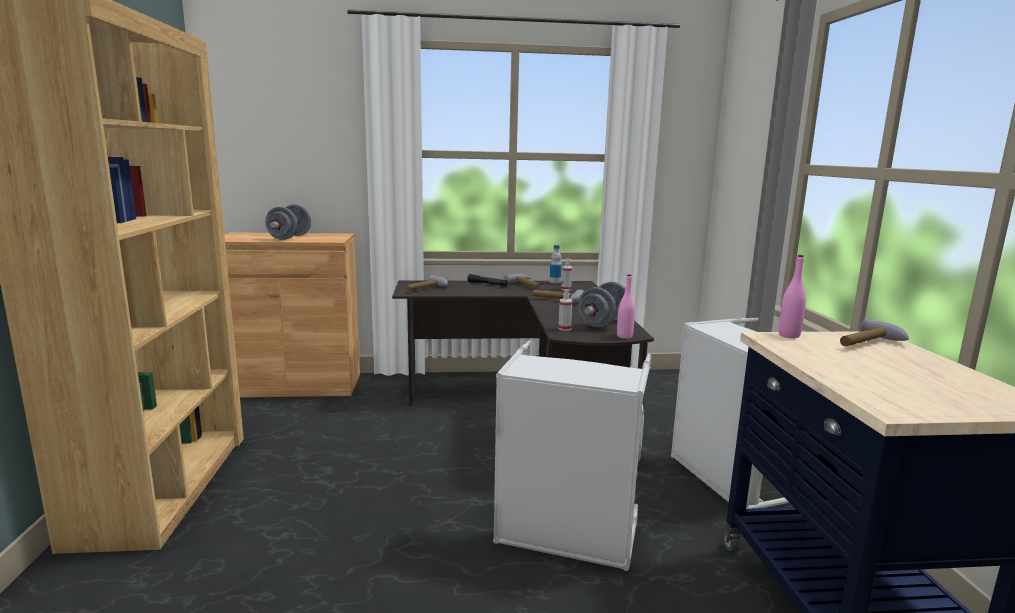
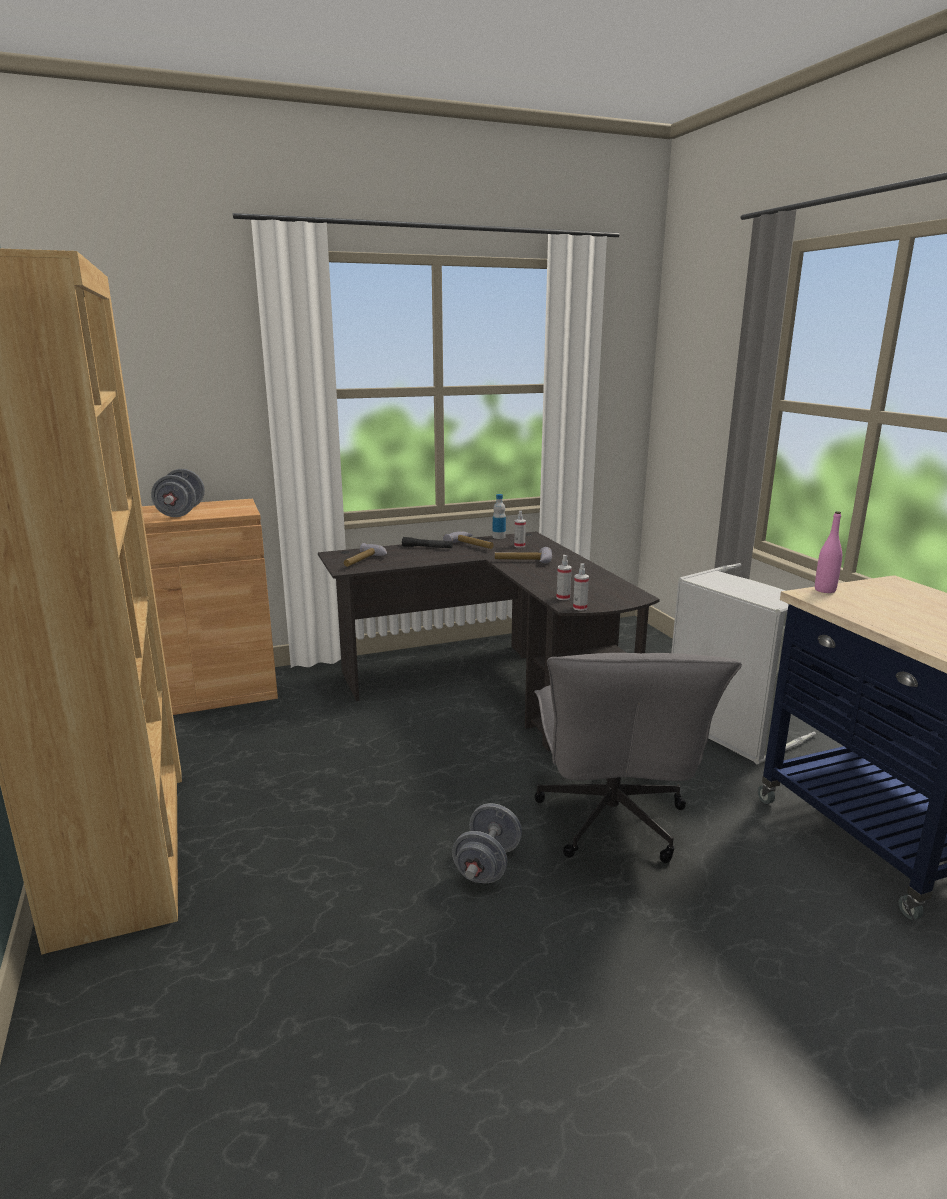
camera: 15 degrees left, 5 degrees up
grey laundry basket [493,340,651,571] -> grey office chair [534,653,742,863]
grey dumbbell [578,282,625,327] -> grey dumbbell moved to [452,803,522,883]
pink bottle [617,274,635,339] -> none
hammer [840,318,909,346] -> none
none -> spray bottle [573,564,589,611]

